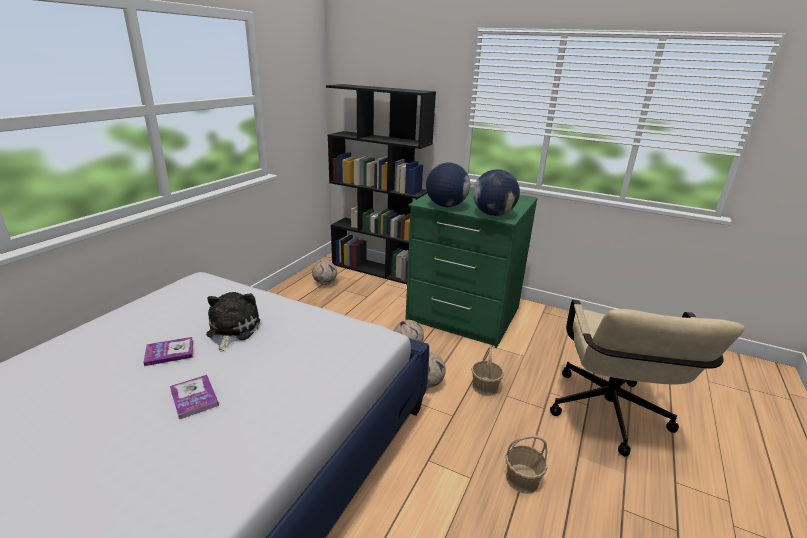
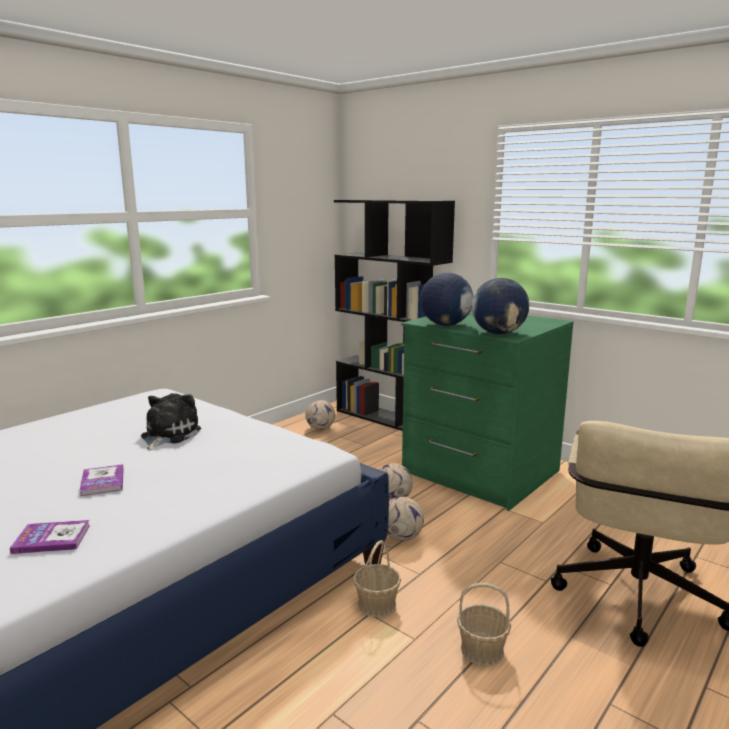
camera: 15 degrees right, 10 degrees down
book [143,337,193,366] -> book moved to [10,520,90,554]
basket [471,346,504,396] -> basket moved to [353,540,401,617]

